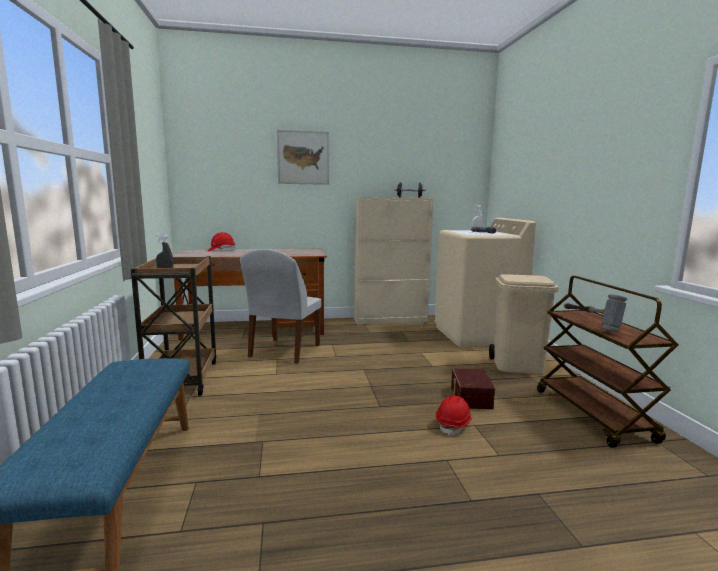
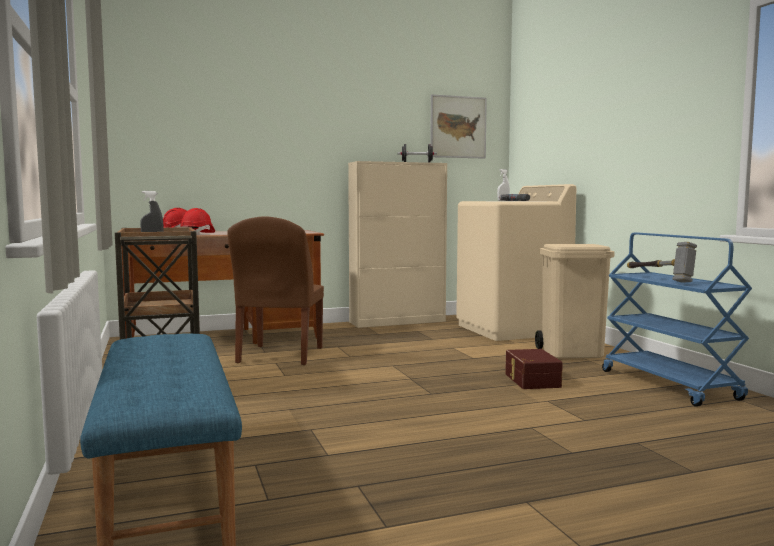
camera: 10 degrees left, 5 degrees down
white chair [240,249,321,364] -> brown chair [227,216,324,365]
picture [277,130,329,185] -> picture moved to [430,94,487,159]
red hard hat [436,396,472,436] -> red hard hat moved to [180,208,215,233]
brown cart [537,276,679,448] -> blue cart [602,232,752,407]

